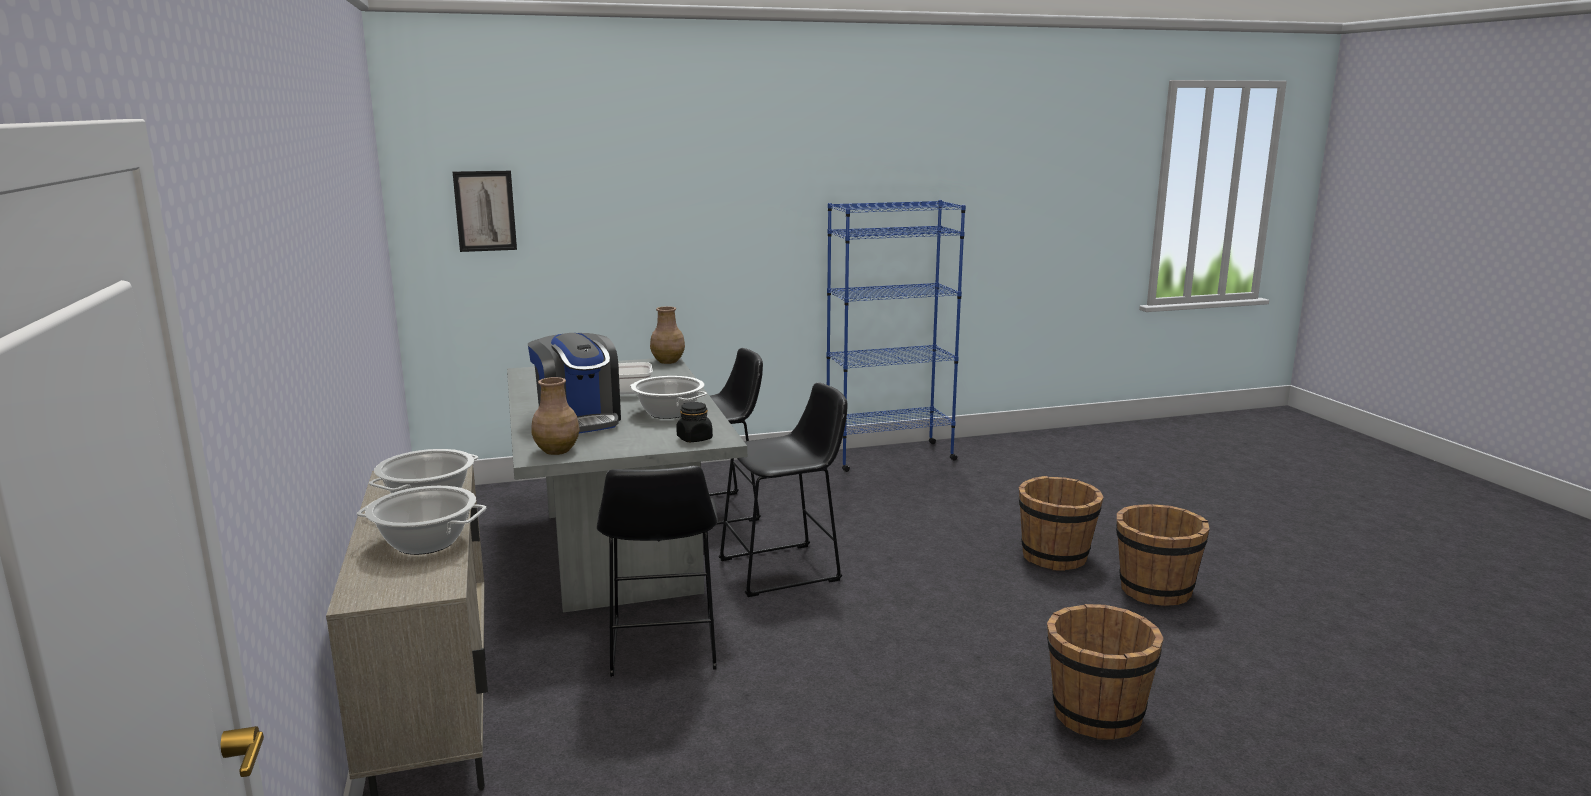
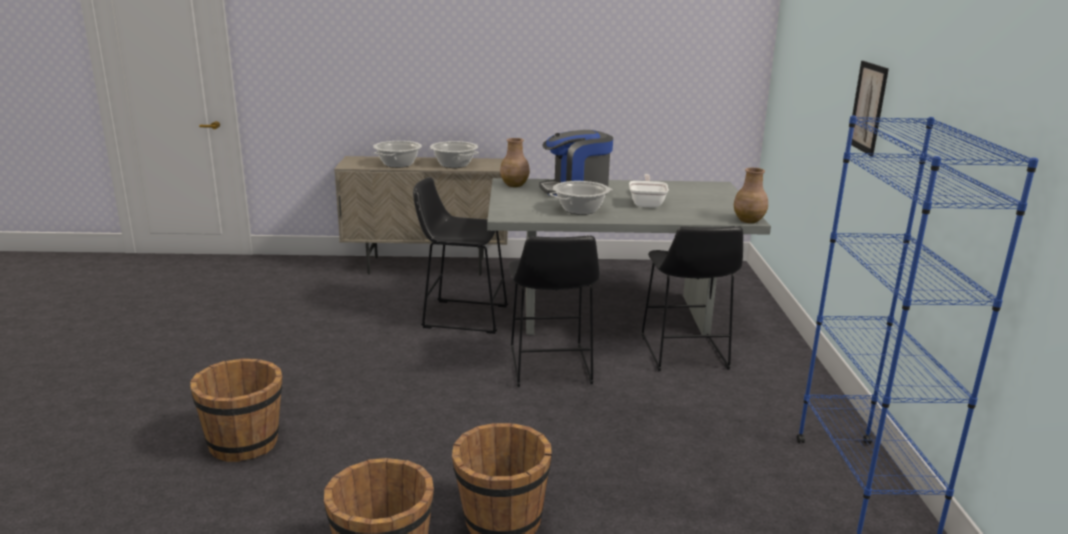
camera: 105 degrees right, 5 degrees up
picture [453,171,517,252] -> picture moved to [851,61,889,156]
black jar [676,402,713,442] -> none

